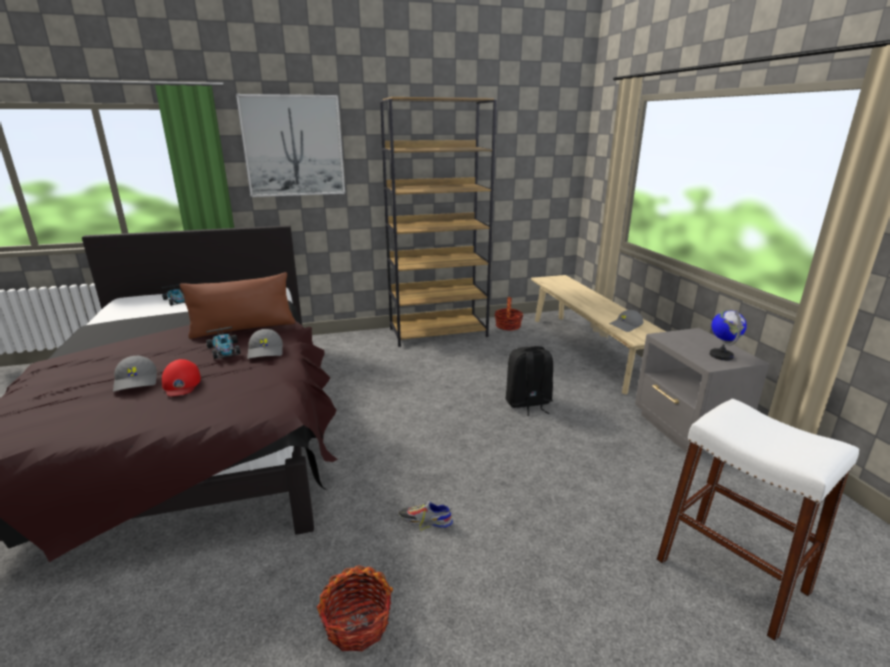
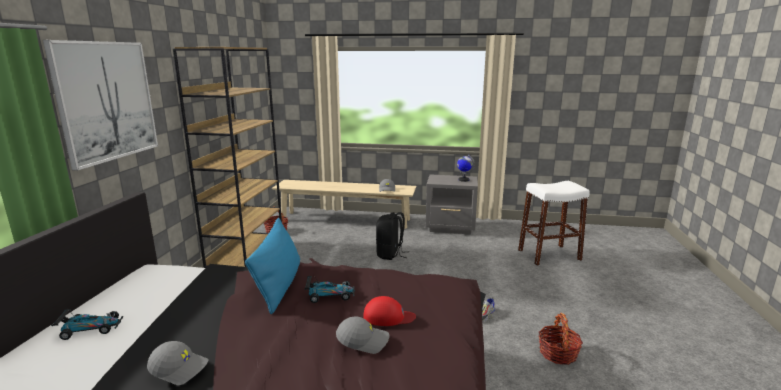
camera: 65 degrees left, 5 degrees down
brown pillow [180,272,295,339] -> blue pillow [245,218,300,314]
grey cap [247,329,283,359] -> grey cap moved to [147,341,208,385]

